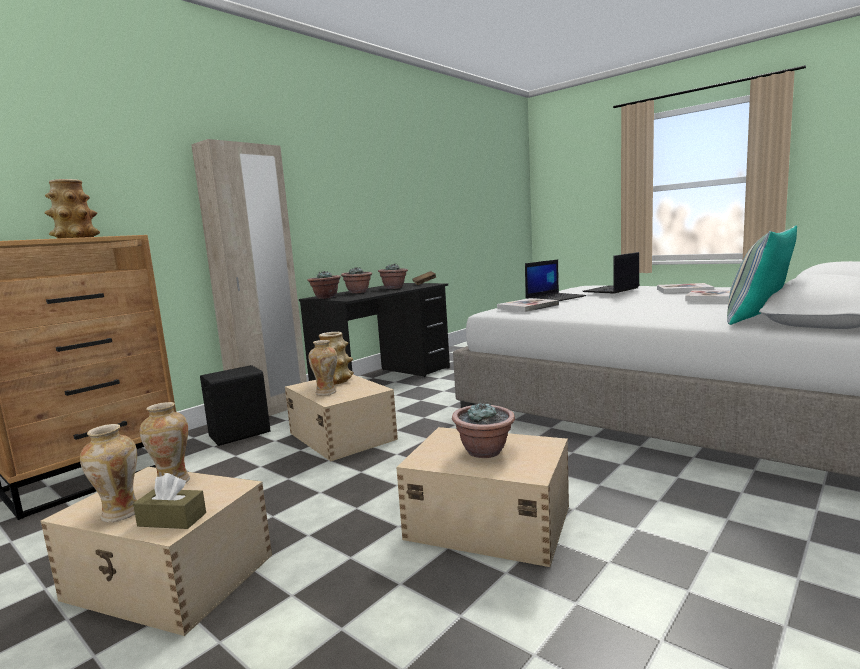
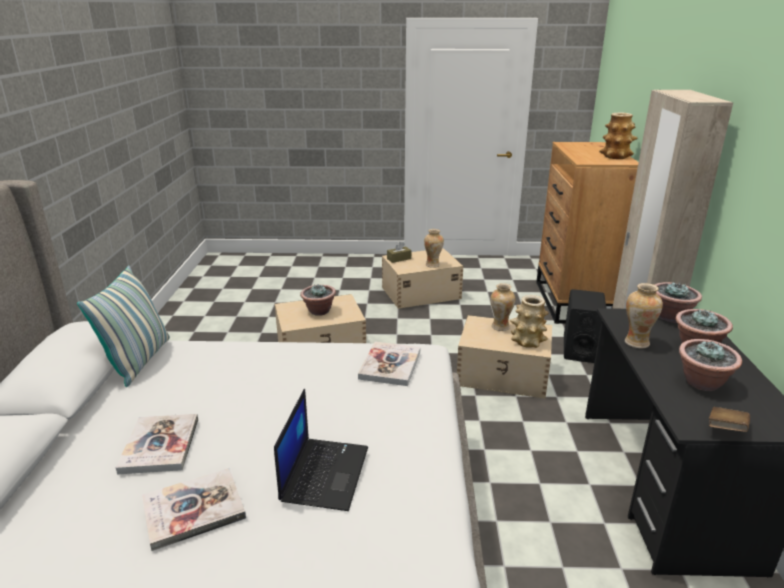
camera: 140 degrees right, 15 degrees up
vase [80,424,137,522] -> vase moved to [625,283,663,348]
laptop [525,260,586,301] -> none

